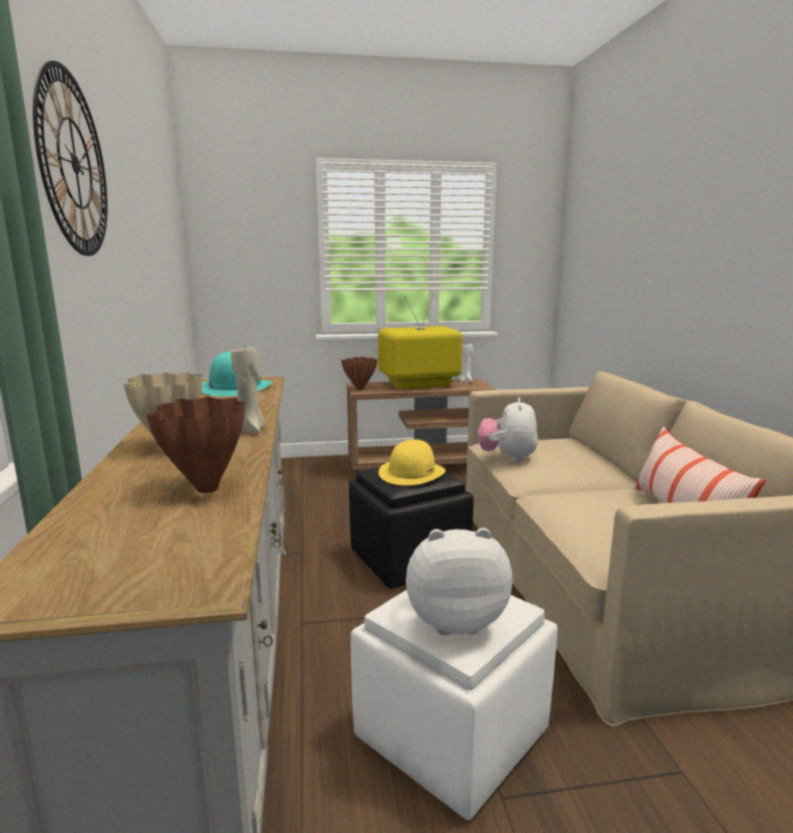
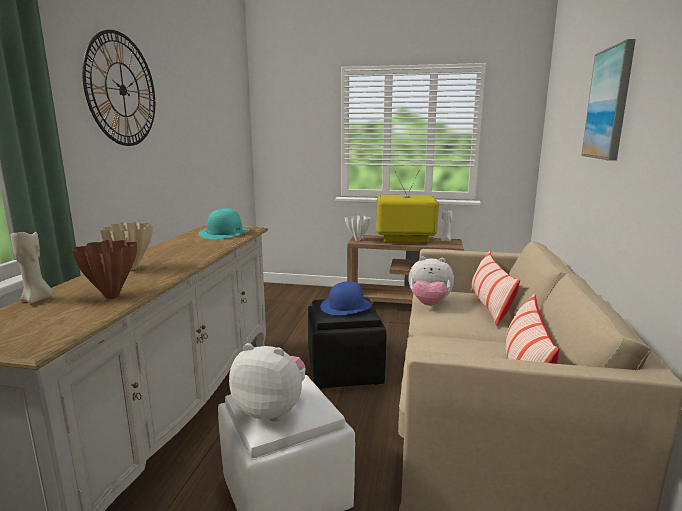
camera: 20 degrees right, 0 degrees up
beige candle [231,347,265,433] -> beige candle moved to [11,230,53,303]
brown vase [341,357,377,390] -> white vase [345,216,371,241]
yellow hat [379,439,445,486] -> blue hat [320,281,372,315]
plush toy [478,398,538,462] -> plush toy turned 105 degrees counterclockwise [409,256,454,306]
none -> pillow [471,251,520,326]
none -> picture [581,39,636,161]

